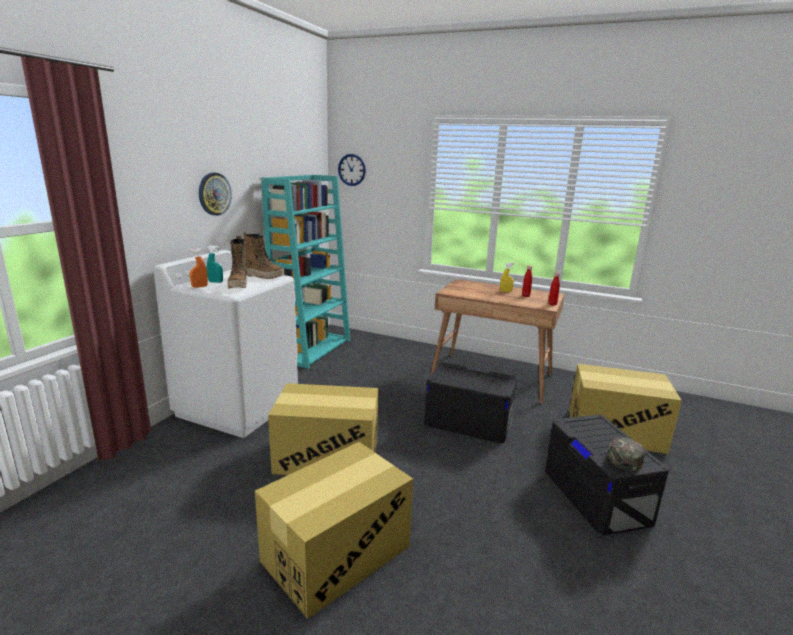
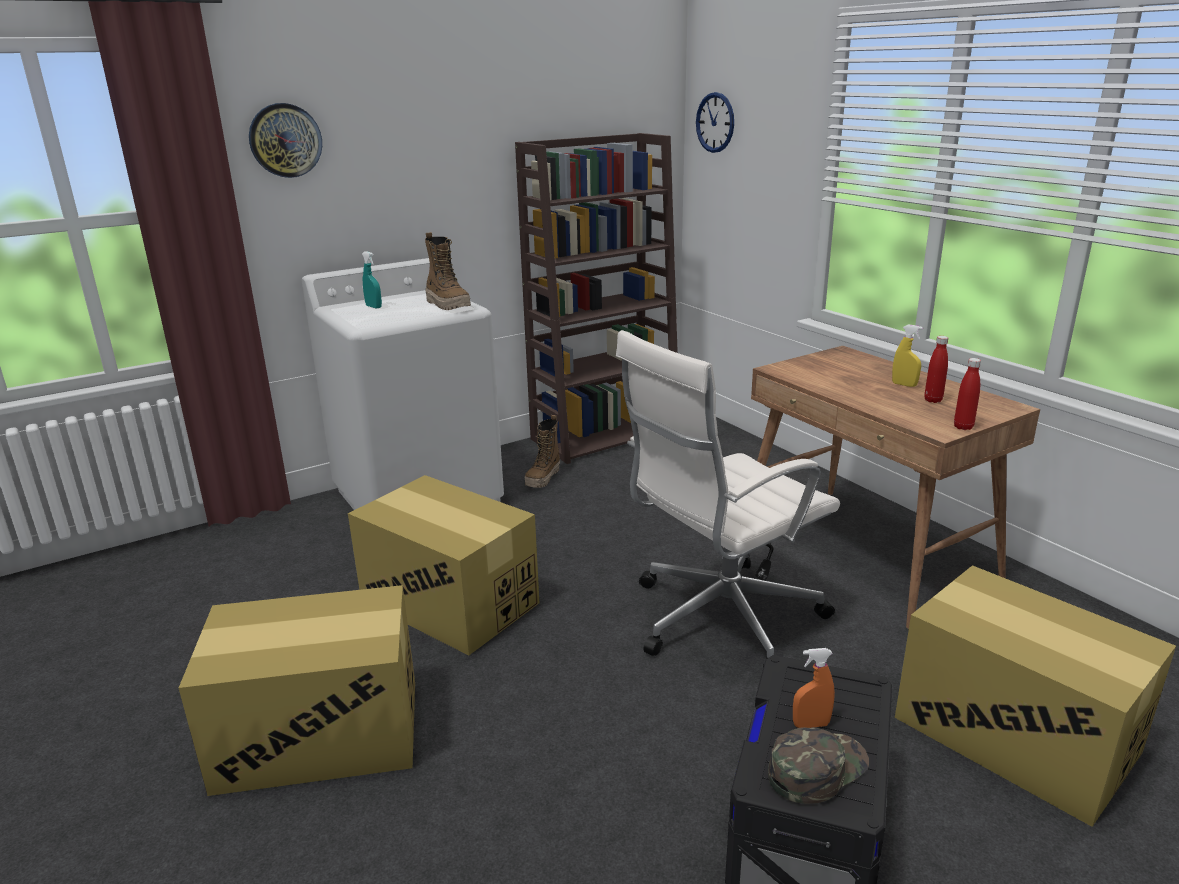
camera: 35 degrees right, 5 degrees up
orange spray bottle [189,249,208,288] -> orange spray bottle moved to [793,648,835,728]
wall clock [199,173,232,216] -> wall clock moved to [249,103,322,178]
boot [227,236,247,289] -> boot moved to [525,415,560,488]
turquoise bookcase [261,175,350,369] -> brown bookcase [515,133,678,464]
black storage box [424,362,517,443] -> white office chair [616,330,840,666]

